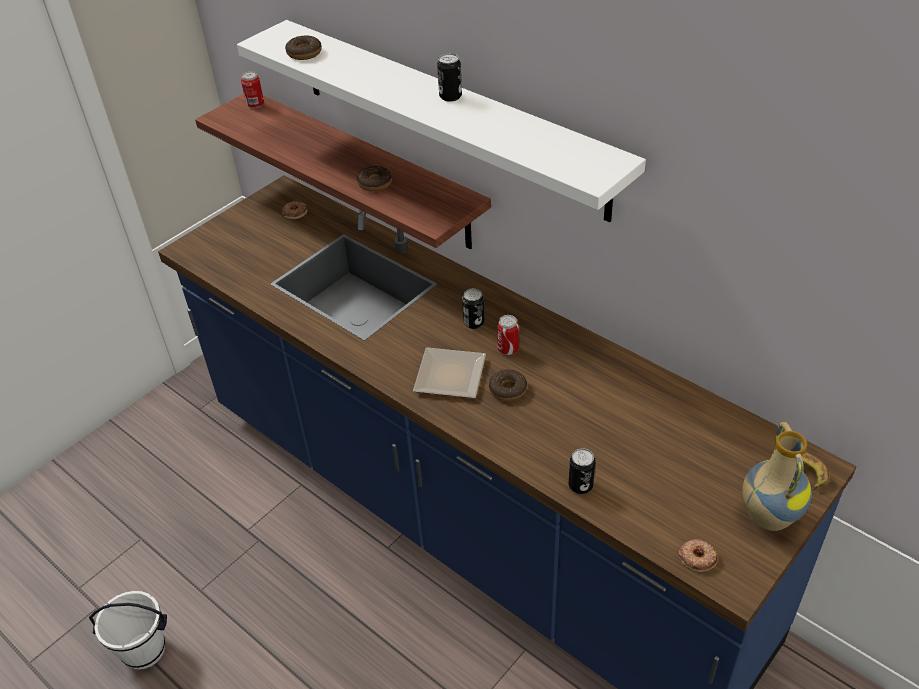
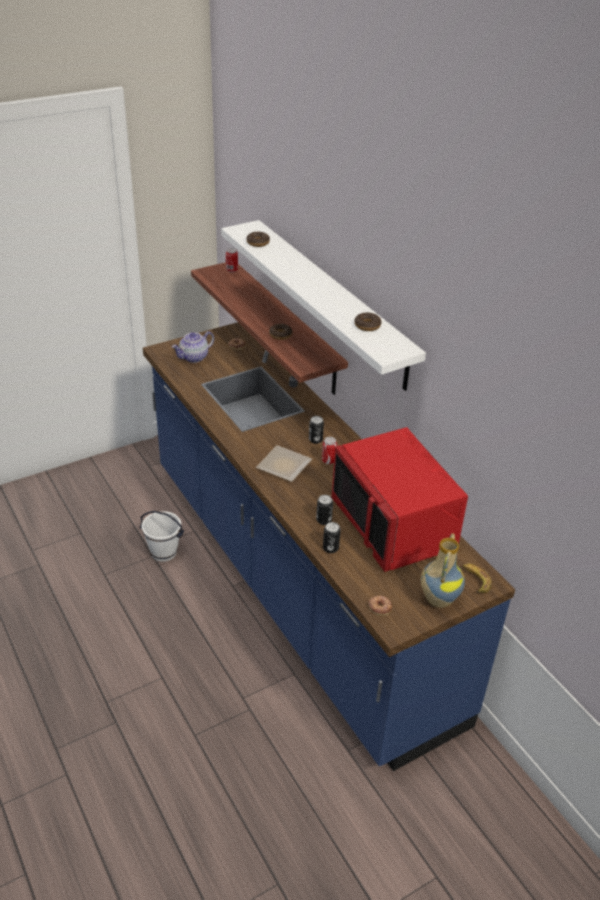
camera: 15 degrees right, 5 degrees down
white bucket [89,591,167,669] -> white bucket moved to [140,511,184,562]
can [437,53,462,102] -> can moved to [316,495,333,525]
donut [489,369,527,401] -> donut moved to [354,312,382,331]
none -> teapot [172,331,214,363]
none -> red microwave [332,427,468,572]

